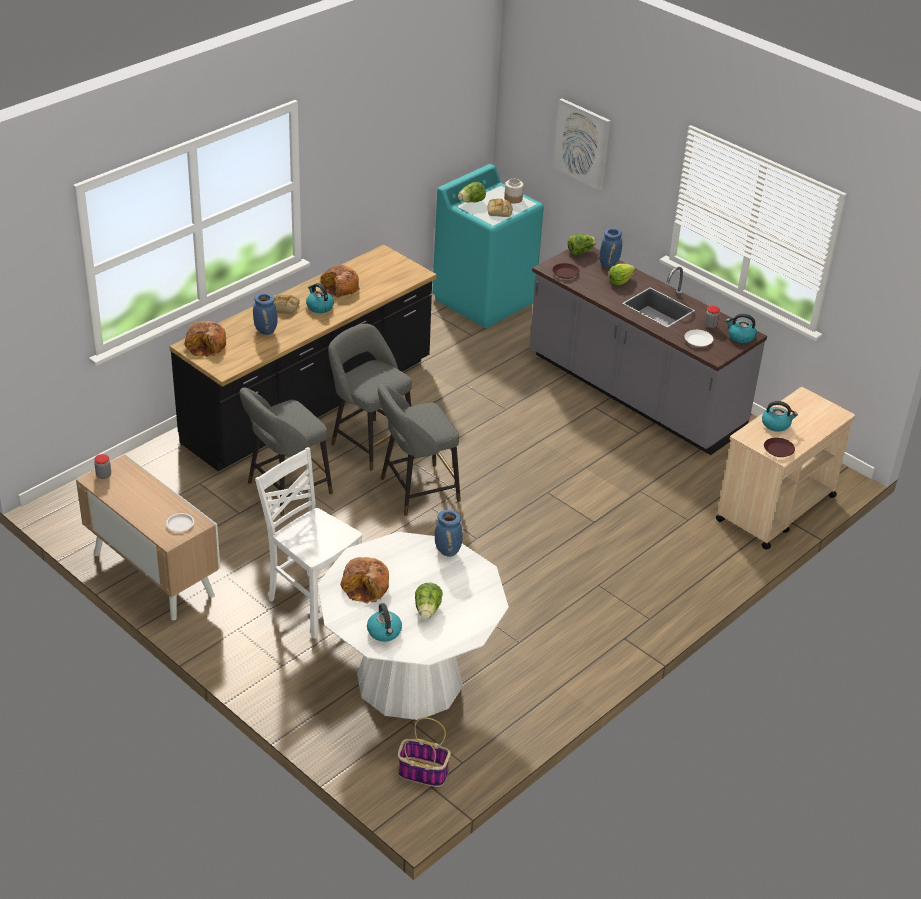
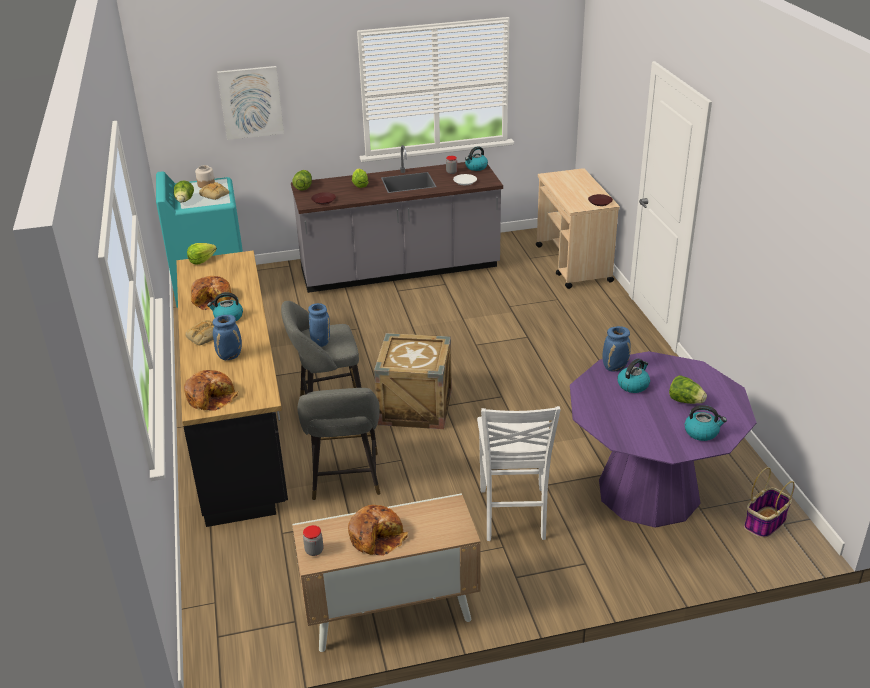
camera: 55 degrees left, 5 degrees down
white plate [166,513,194,531] -> none
white chair [255,447,362,639] -> white chair turned 75 degrees counterclockwise [477,406,561,541]
white dining table [318,532,509,720] -> purple dining table [570,351,757,528]
bread [340,557,389,603] -> bread moved to [348,505,408,556]
grey stool [378,384,461,516] -> crate [374,333,452,429]
blue vase [599,228,622,268] -> blue vase moved to [308,303,330,347]
kettle [762,401,798,432] -> kettle moved to [618,358,650,393]
none -> lettuce [187,243,217,265]

